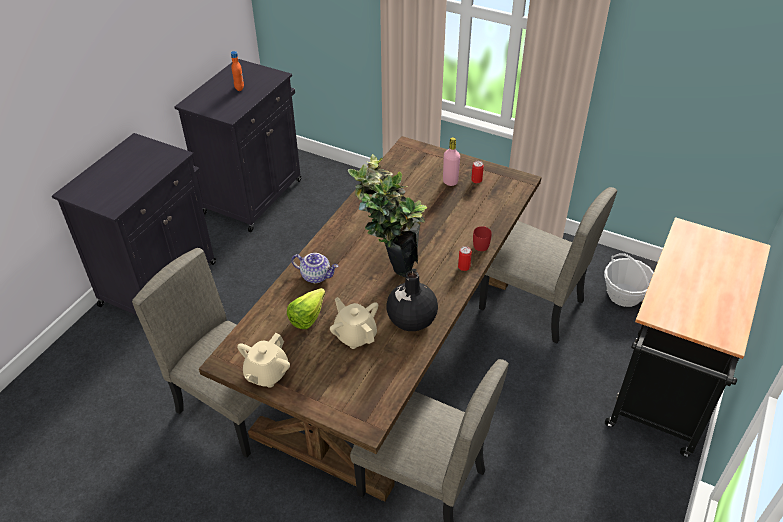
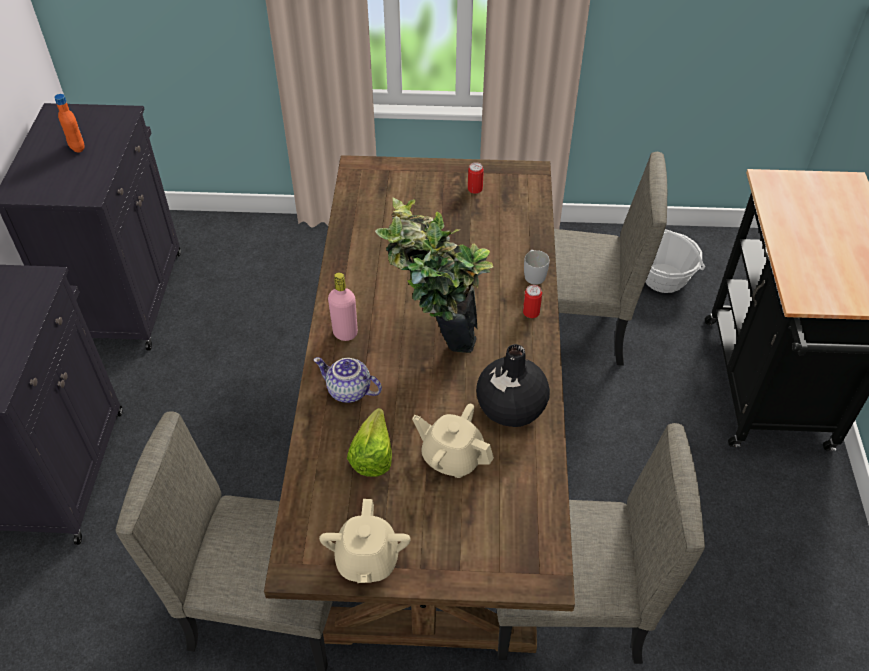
camera: 25 degrees left, 5 degrees up
teapot [291,253,338,283] -> teapot turned 150 degrees counterclockwise [314,357,382,403]
pink bottle [443,137,460,186] -> pink bottle moved to [328,272,358,341]
red mug [473,226,492,251] -> white mug [524,250,550,285]

